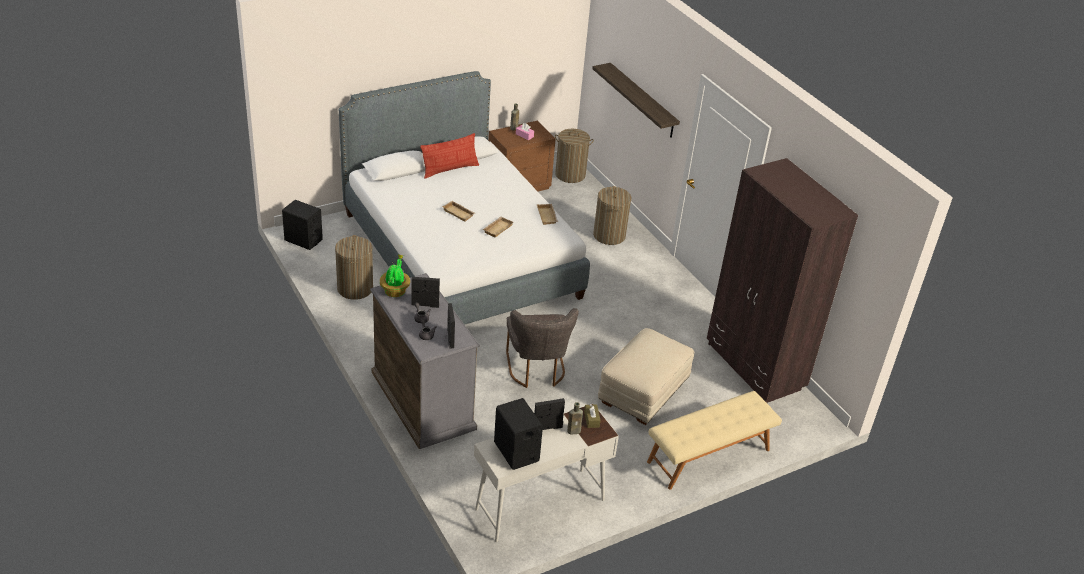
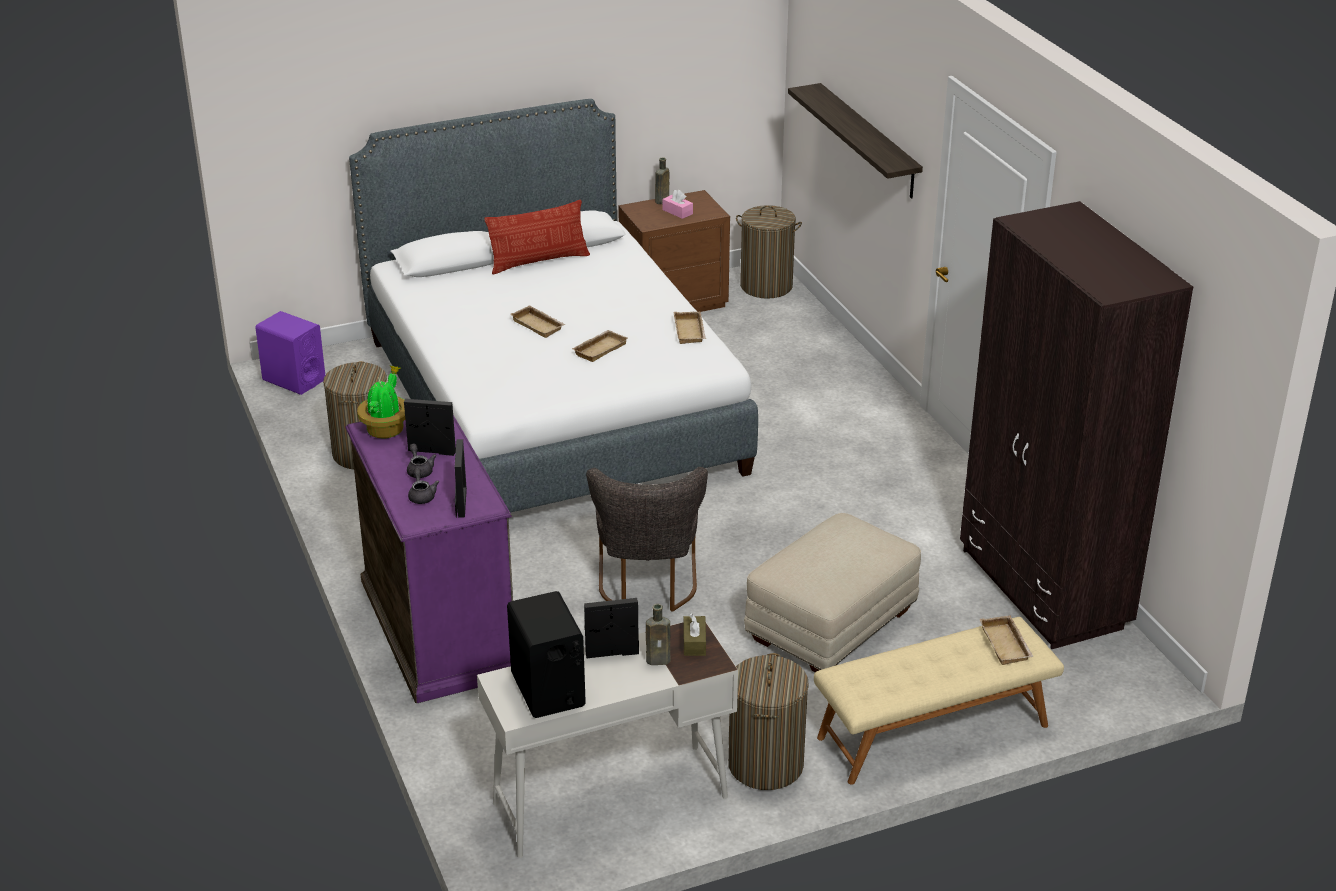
camera: 10 degrees right, 5 degrees down
black speaker [282,200,323,250] -> purple speaker [255,311,325,395]
grey dresser [370,273,480,449] -> purple dresser [345,415,513,703]
laundry basket [593,186,632,245] -> laundry basket moved to [728,653,809,790]
none -> beige tray [980,615,1034,665]

